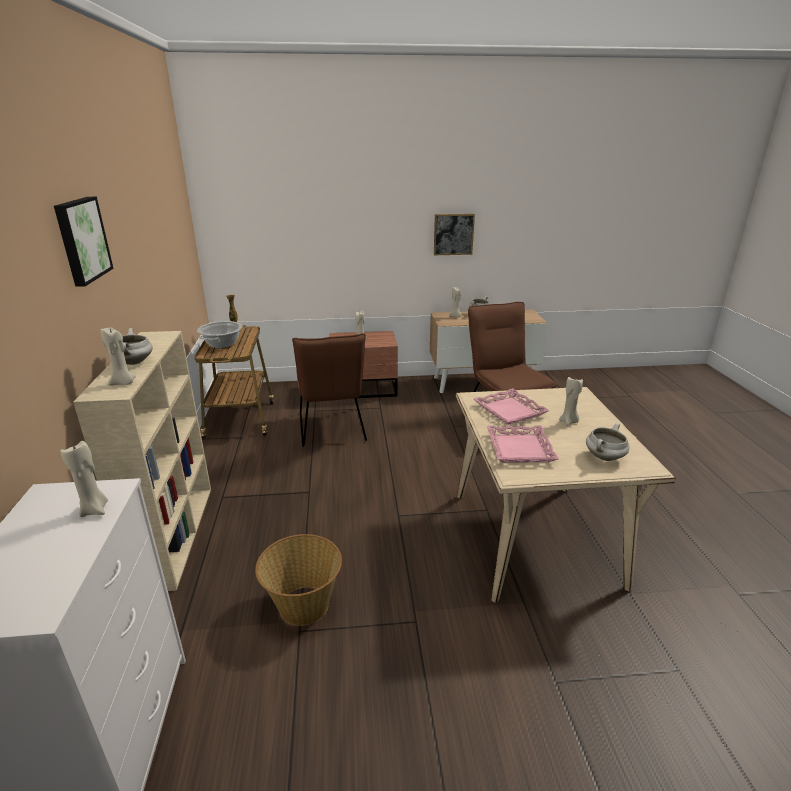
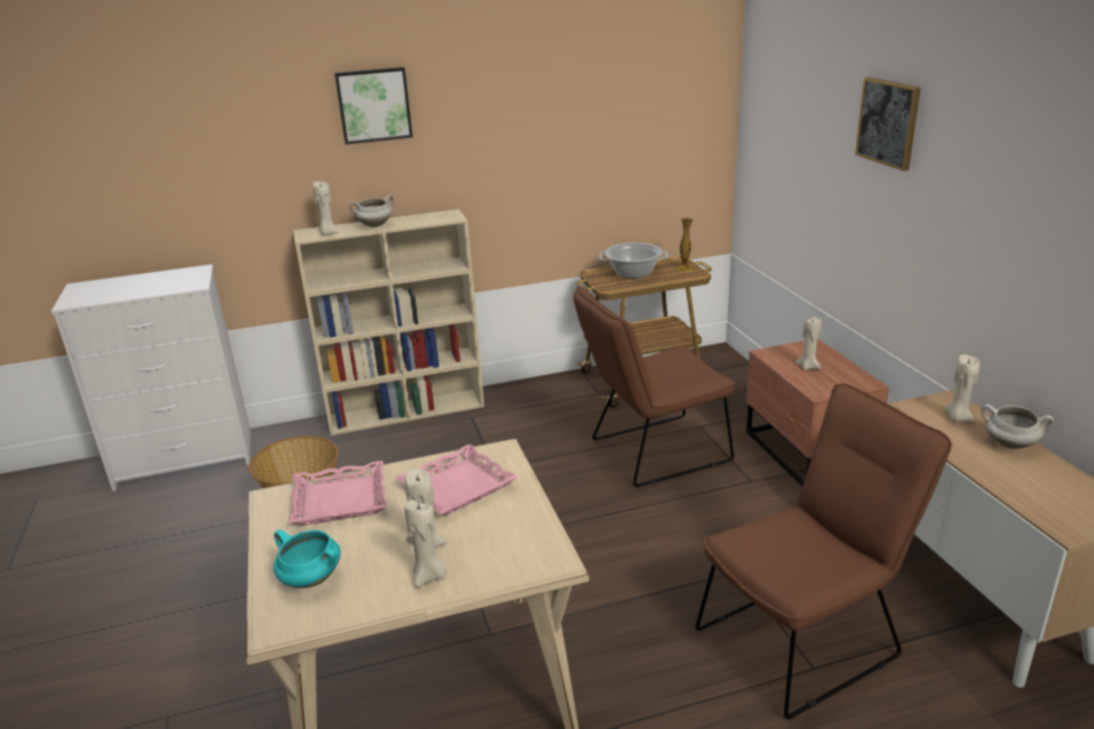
camera: 80 degrees right, 0 degrees up
beige candle [60,441,108,517] -> beige candle moved to [405,500,447,587]
picture [434,214,475,255] -> picture moved to [855,77,921,171]
white cooking pot [586,423,629,461] -> turquoise cooking pot [273,529,341,588]

